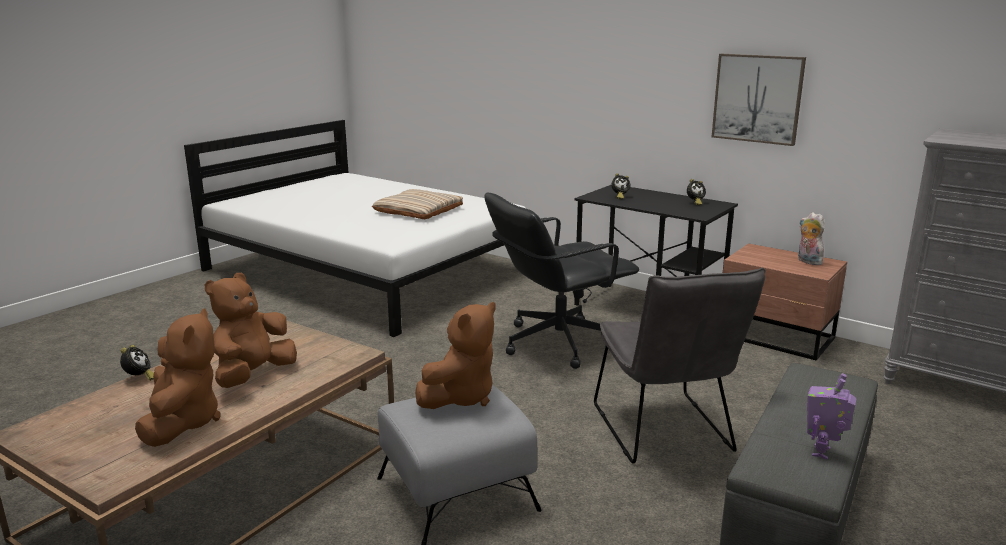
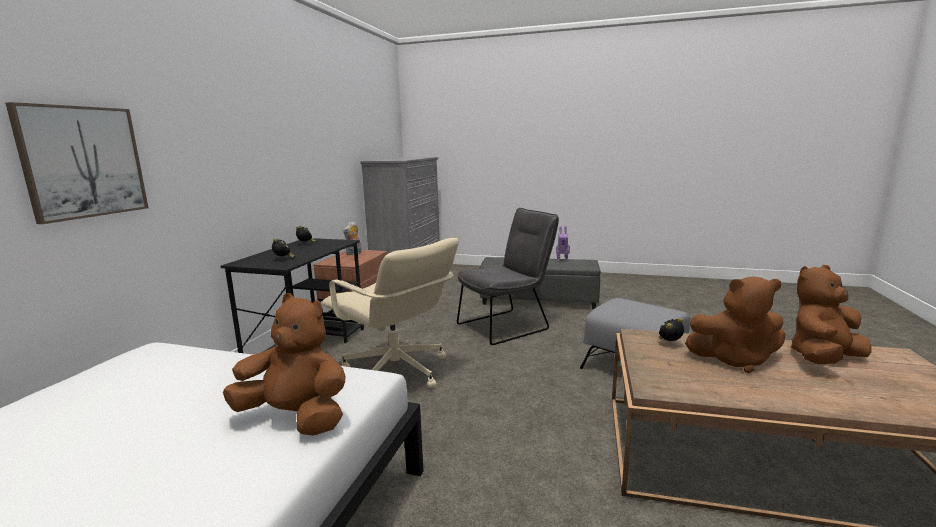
camera: 110 degrees left, 5 degrees down
alarm clock [120,345,154,381] -> alarm clock moved to [659,318,684,341]
beige pillow [372,189,463,219] -> none
brown plush toy [415,302,496,409] -> brown plush toy moved to [223,293,345,436]
black office chair [485,193,639,369] -> beige office chair [322,238,459,388]
picture [712,54,806,146] -> picture moved to [6,102,148,224]

